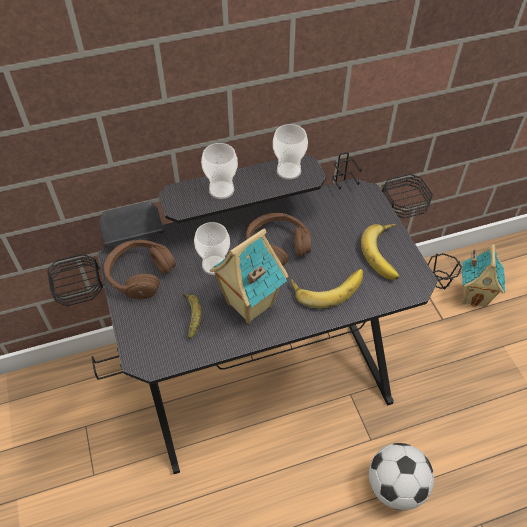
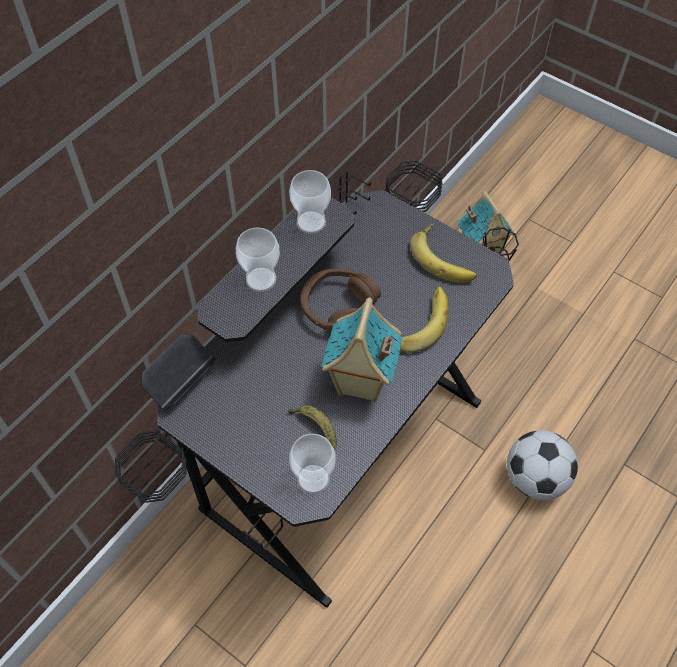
camera: 35 degrees left, 5 degrees up
brown headphones [104,240,176,299] -> none
cup [194,222,230,275] -> cup moved to [289,434,336,494]

